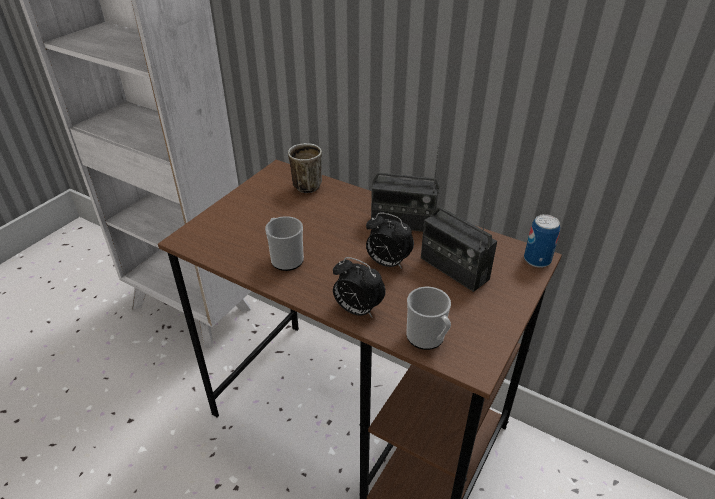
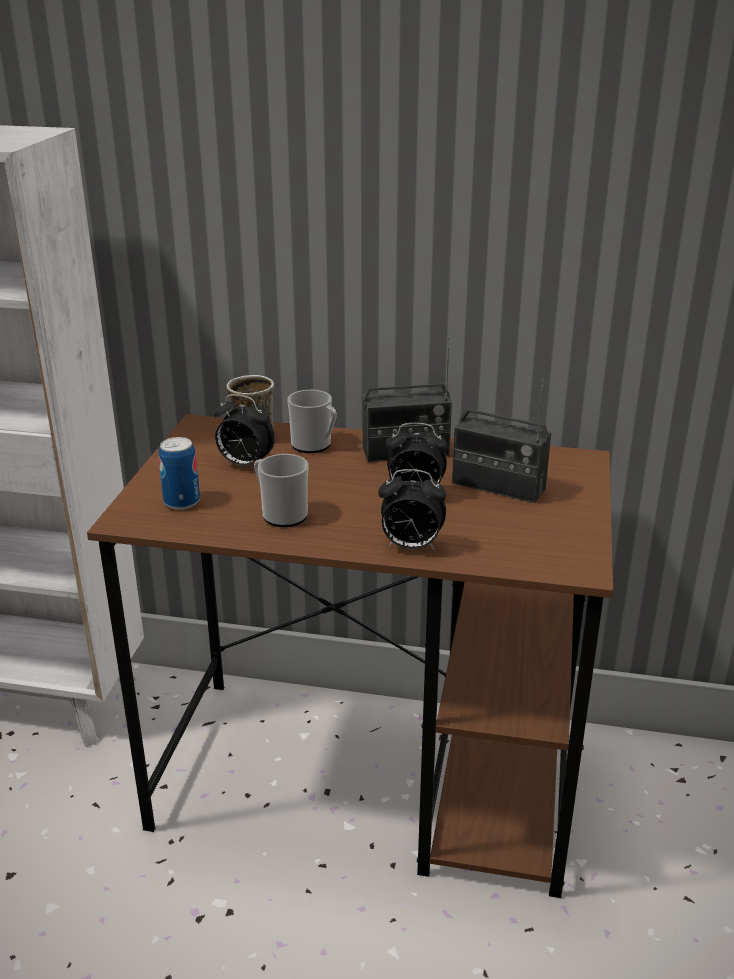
camera: 20 degrees left, 10 degrees down
mug [406,287,451,350] -> mug moved to [287,390,337,453]
can [524,214,560,268] -> can moved to [159,437,200,510]
none -> alarm clock [214,394,275,465]

